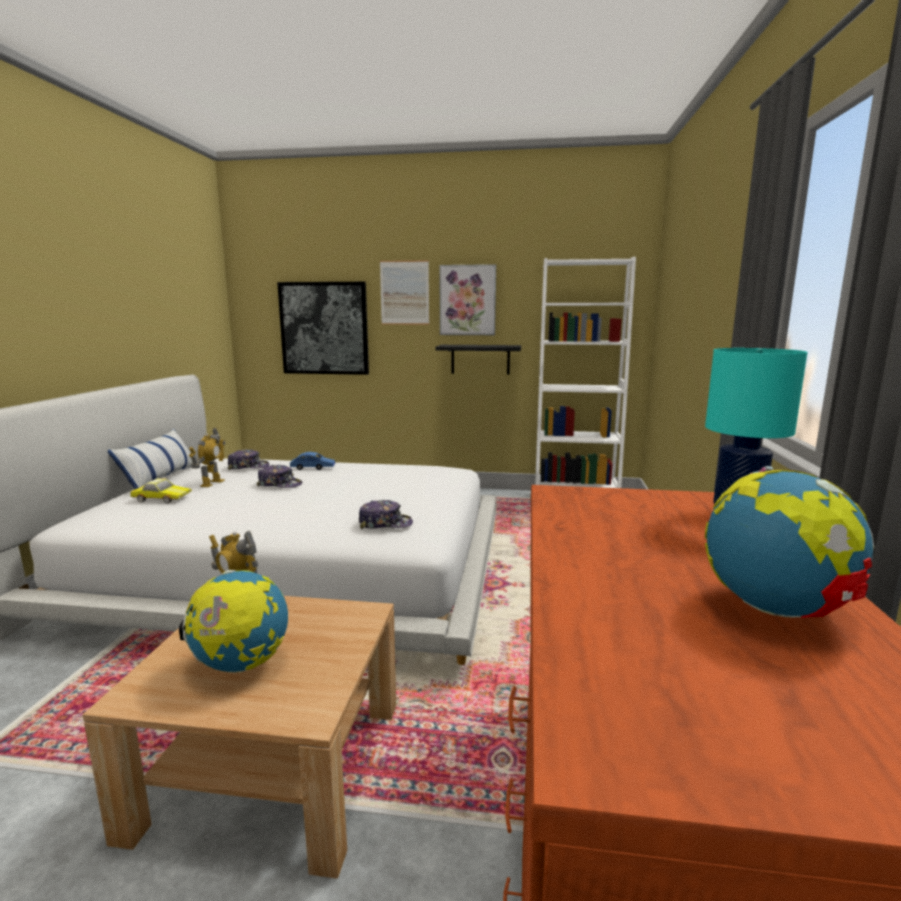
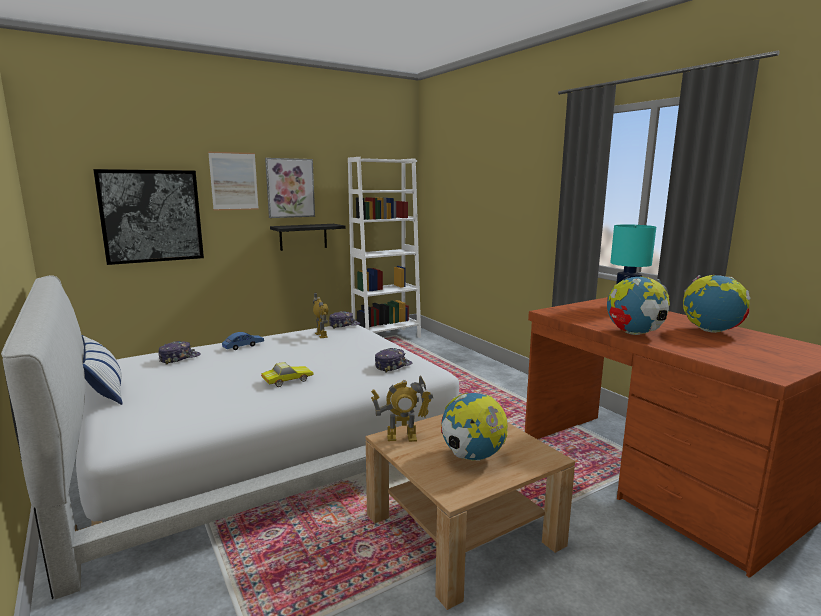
camera: 40 degrees left, 0 degrees up
toy car [130,478,192,503] -> toy car moved to [261,362,314,387]
toy robot [189,428,226,487] -> toy robot moved to [313,292,328,338]
cap [257,465,302,488] -> cap moved to [329,311,360,329]
none -> globe [607,276,670,335]

